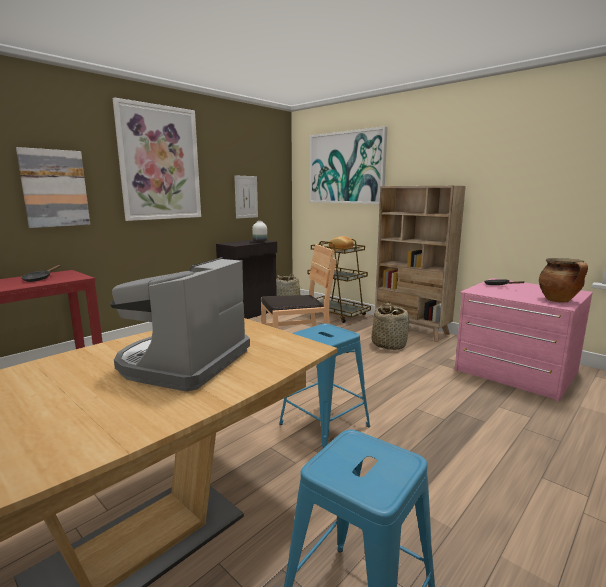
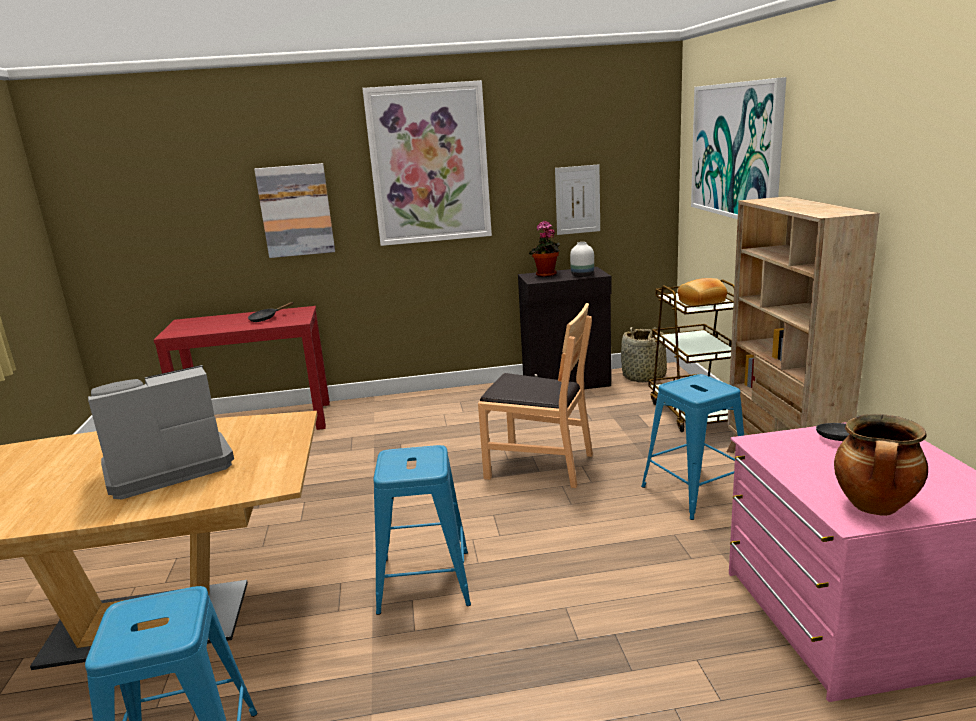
camera: 40 degrees right, 5 degrees up
basket [371,303,409,350] -> blue stool [641,374,744,520]
none -> potted plant [529,221,560,277]

